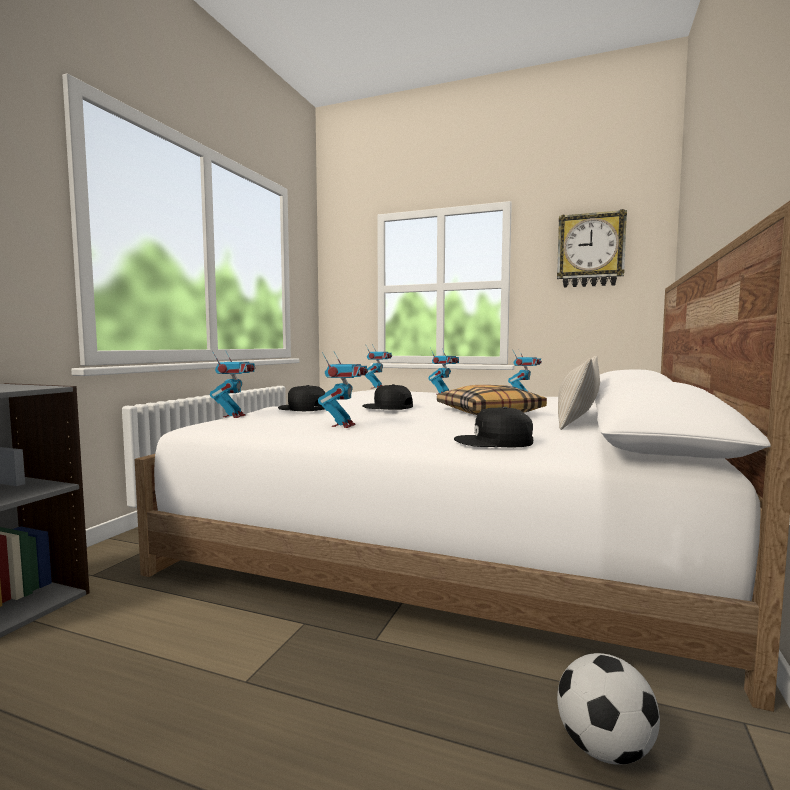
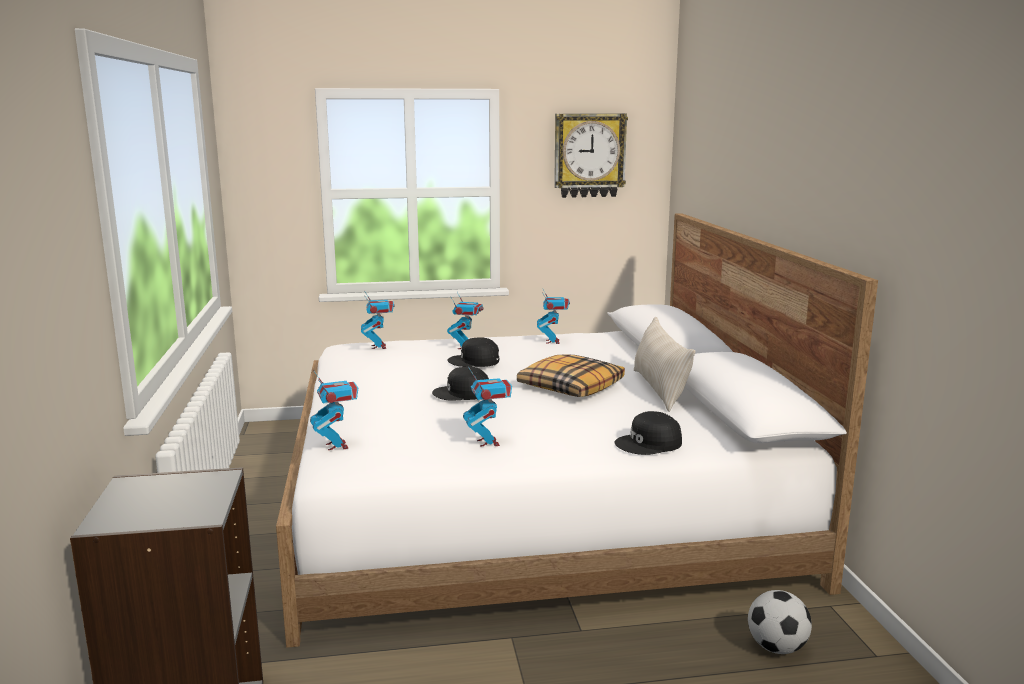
camera: 30 degrees left, 10 degrees up
black cap [278,385,325,411] -> black cap moved to [448,337,499,367]

